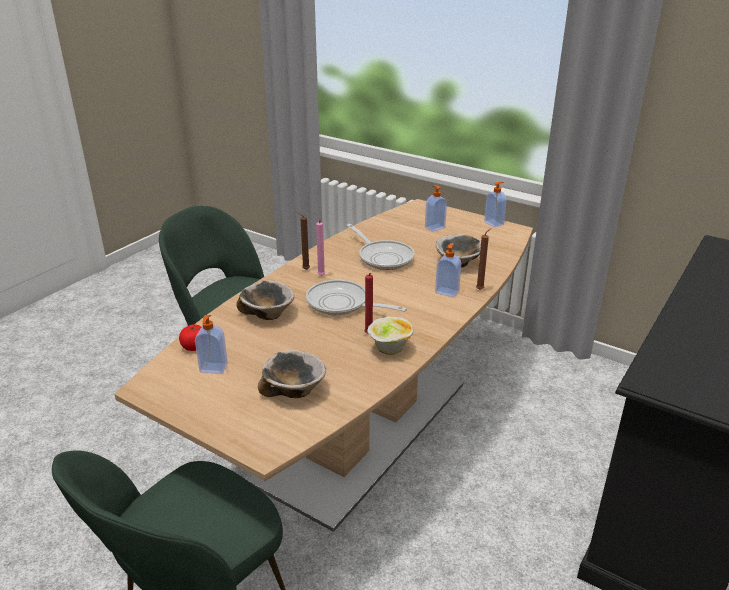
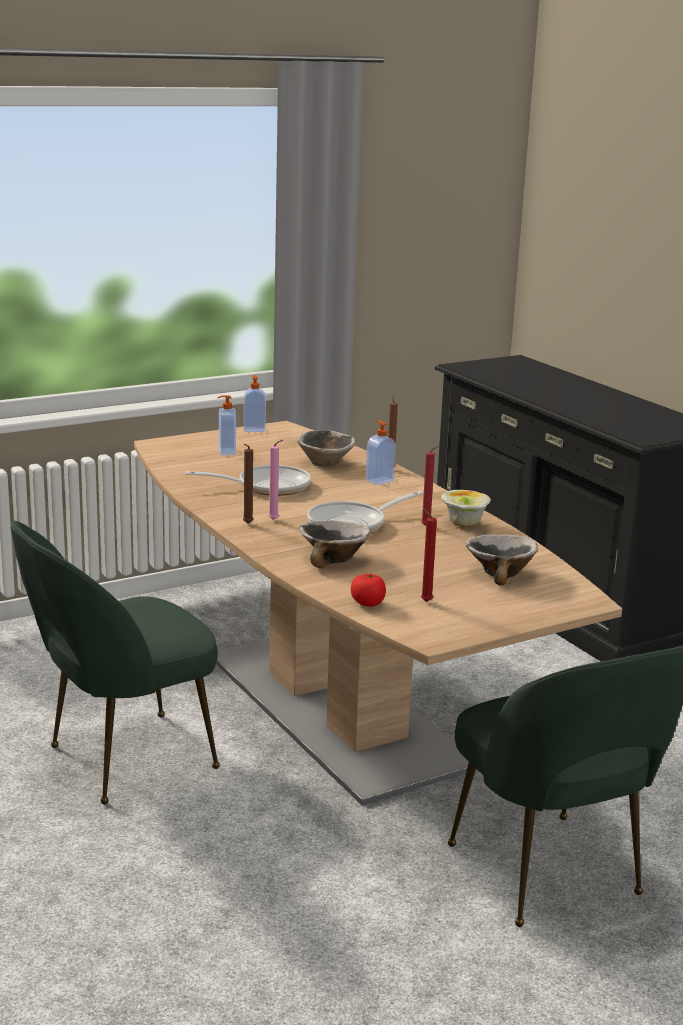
camera: 65 degrees left, 10 degrees down
soap dispenser [195,315,228,374] -> red candle [421,508,437,602]

